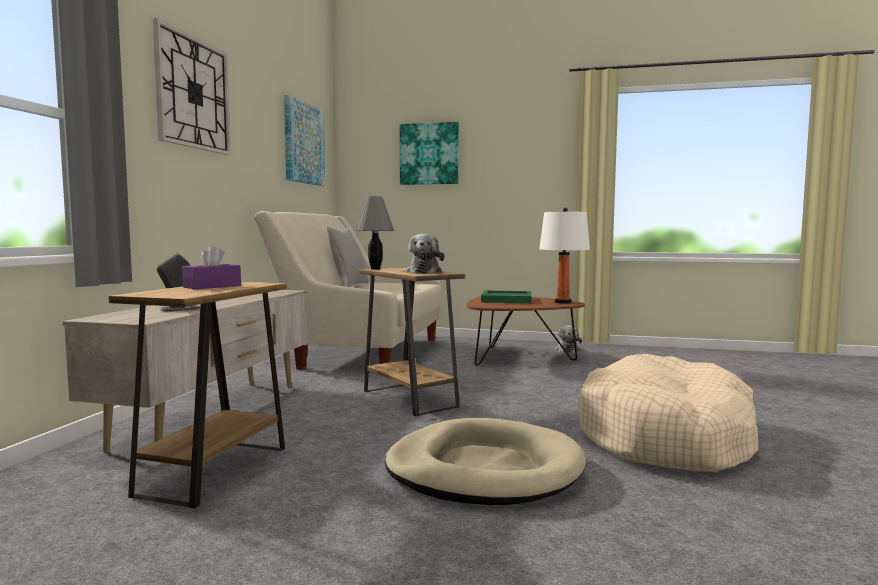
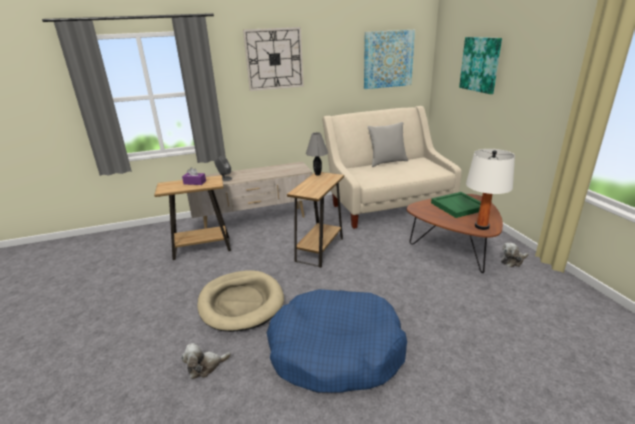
camera: 60 degrees right, 20 degrees up
plush toy [406,234,444,274] -> plush toy moved to [181,343,231,379]
beige dog bed [578,354,758,472] -> blue dog bed [267,289,407,393]

